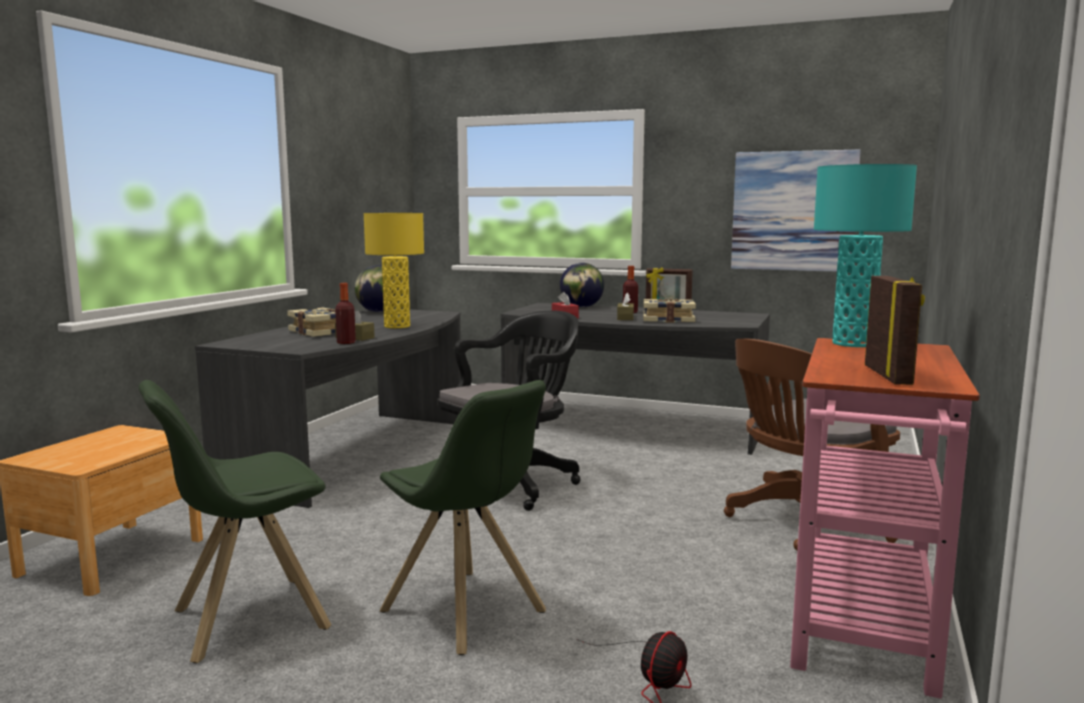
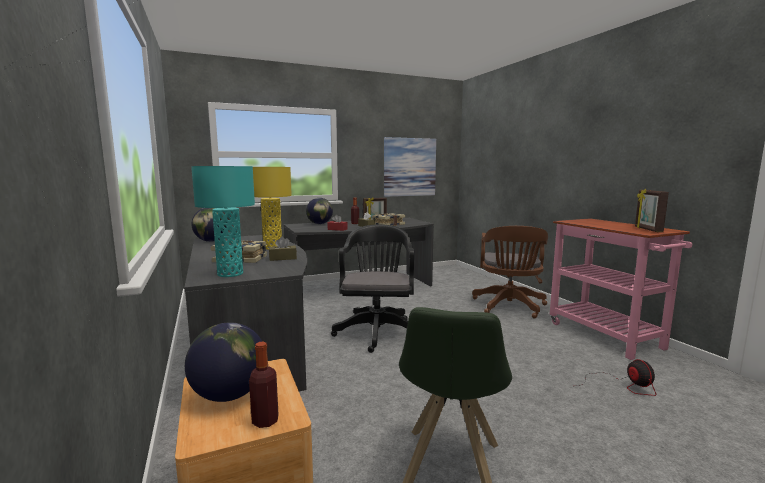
camera: 45 degrees left, 0 degrees up
bottle [335,283,356,344] -> bottle moved to [249,342,279,428]
green chair [380,380,546,655] -> none
turquoise table lamp [814,164,917,347] -> turquoise table lamp moved to [191,166,255,277]
picture frame [865,276,925,385] -> picture frame turned 135 degrees counterclockwise [635,189,669,232]
none -> globe [185,322,262,402]

